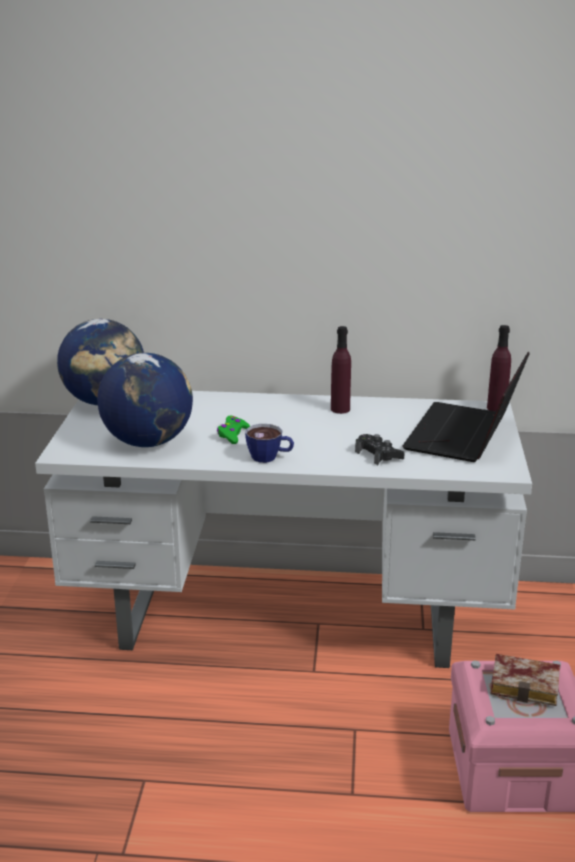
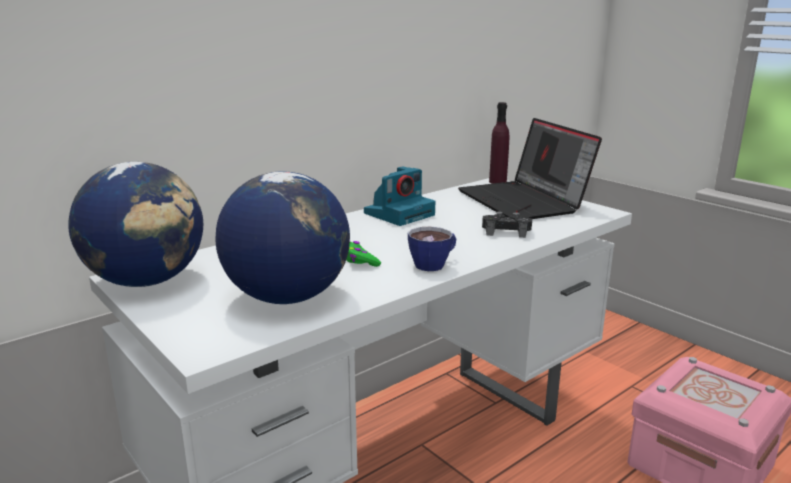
camera: 45 degrees left, 5 degrees down
purple bottle [331,326,351,414] -> camera [364,166,435,226]
book [490,654,560,706] -> none

